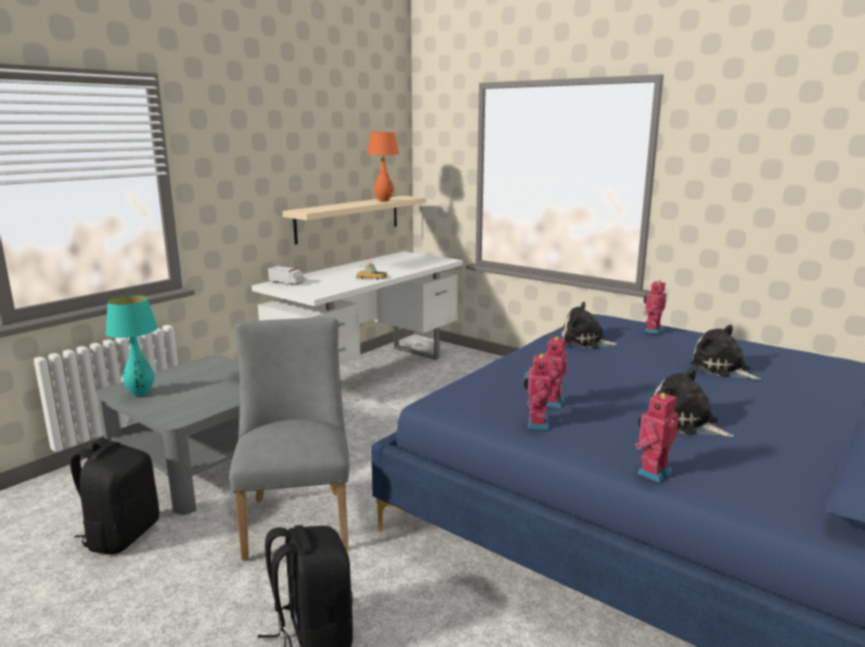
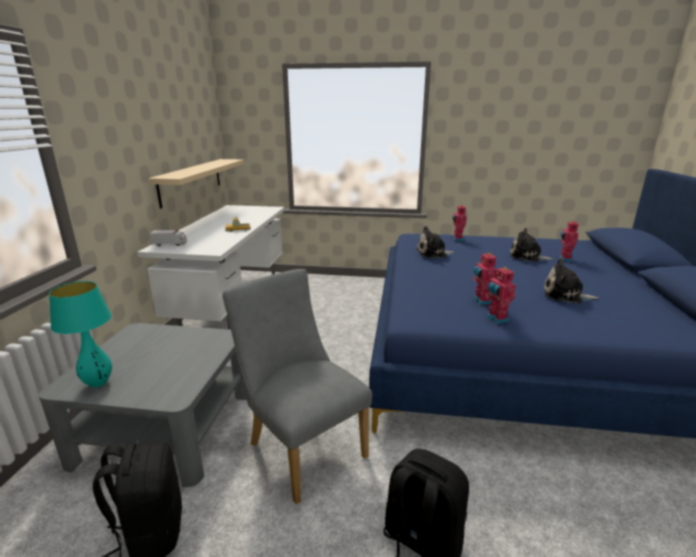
camera: 30 degrees left, 5 degrees up
orange table lamp [367,132,399,202] -> none
toy robot [635,391,679,483] -> toy robot moved to [559,220,578,262]

